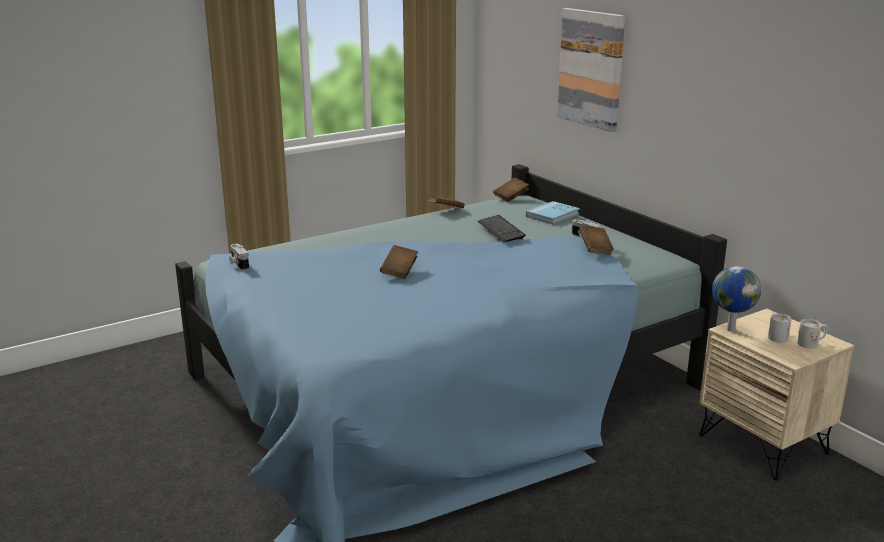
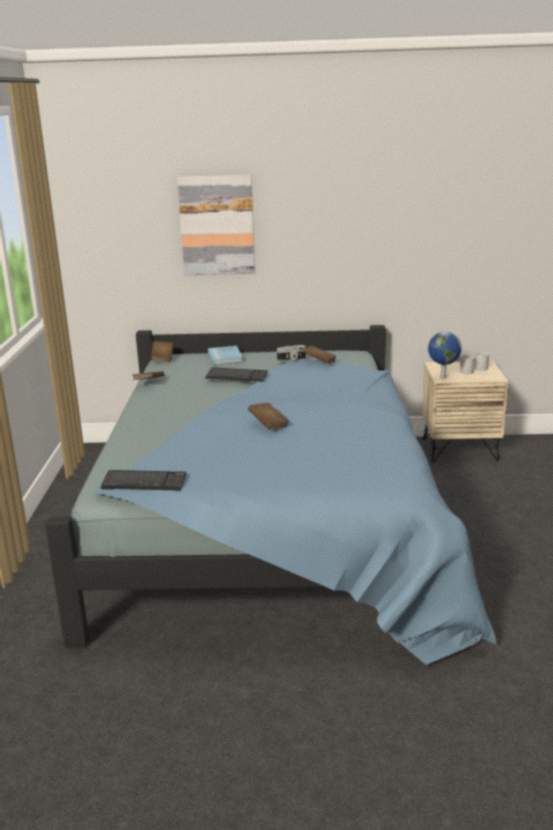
camera: 55 degrees left, 0 degrees up
camera [229,244,249,270] -> keyboard [101,470,187,491]

